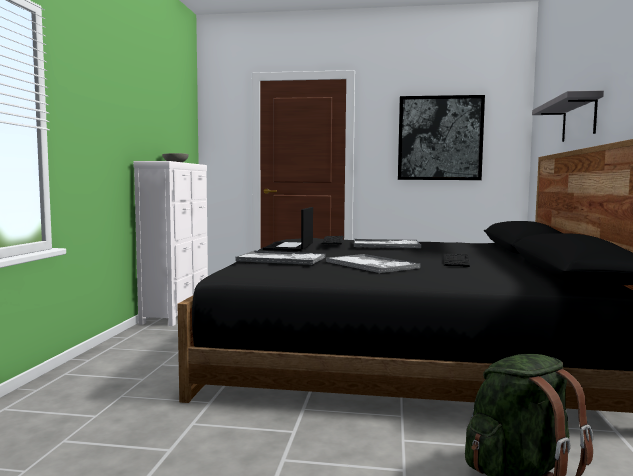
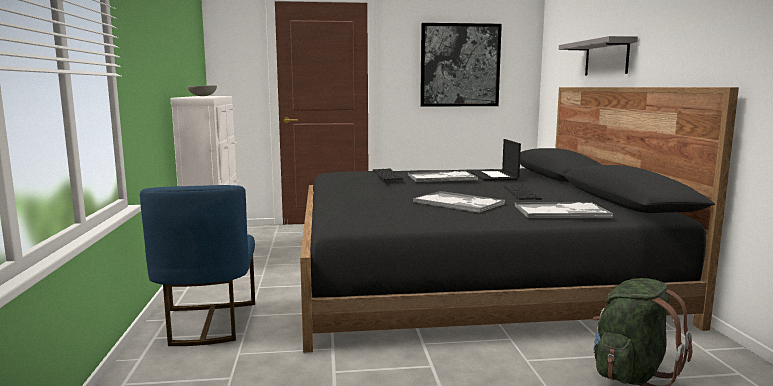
camera: 15 degrees left, 5 degrees up
tray [235,250,325,265] -> tray moved to [514,202,613,218]
laptop [263,207,313,251] -> laptop moved to [471,139,521,181]
none -> blue chair [140,185,255,346]

